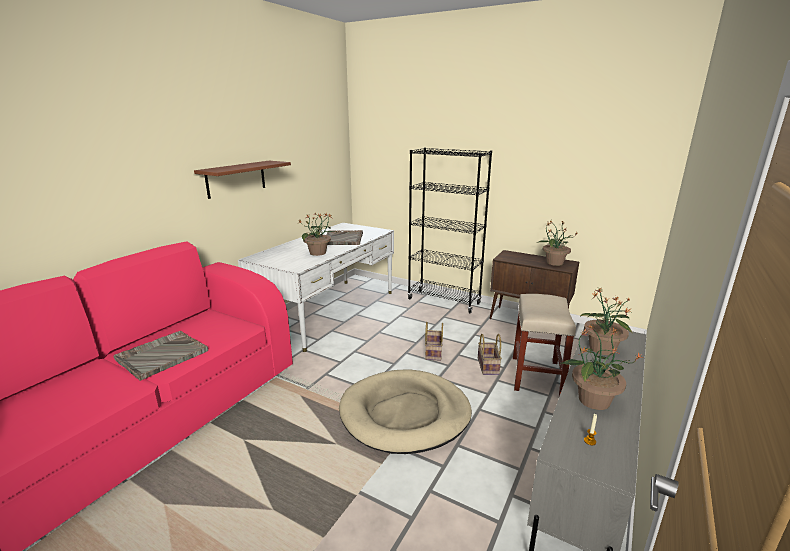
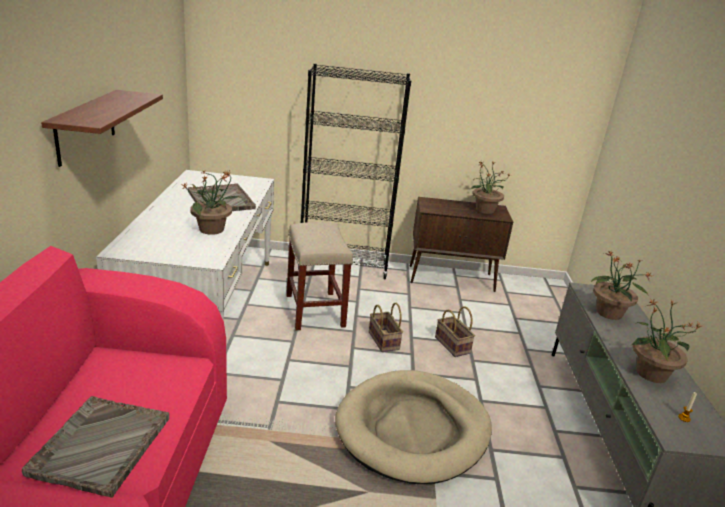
camera: 30 degrees left, 5 degrees up
beige stool [513,294,576,396] -> beige stool moved to [286,222,353,330]

